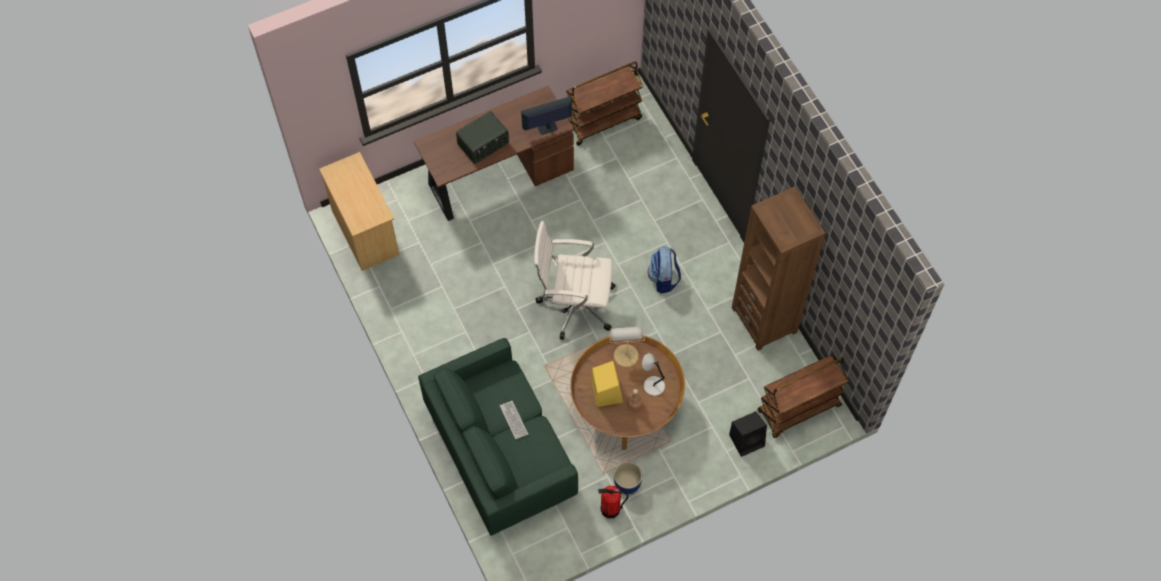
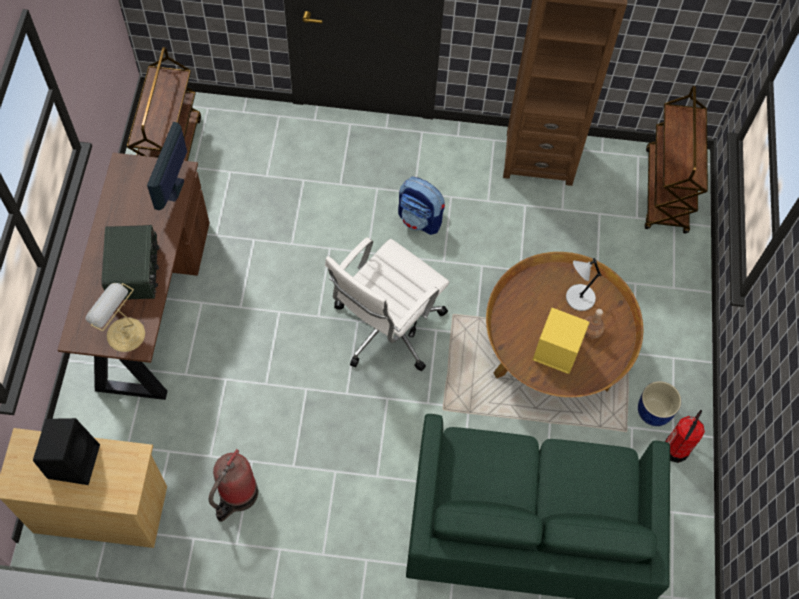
camera: 60 degrees left, 0 degrees up
keyboard [500,401,528,439] -> none
table lamp [609,327,645,367] -> table lamp moved to [86,283,145,352]
black speaker [729,411,767,457] -> black speaker moved to [33,418,100,485]
none -> fire extinguisher [209,449,258,522]

